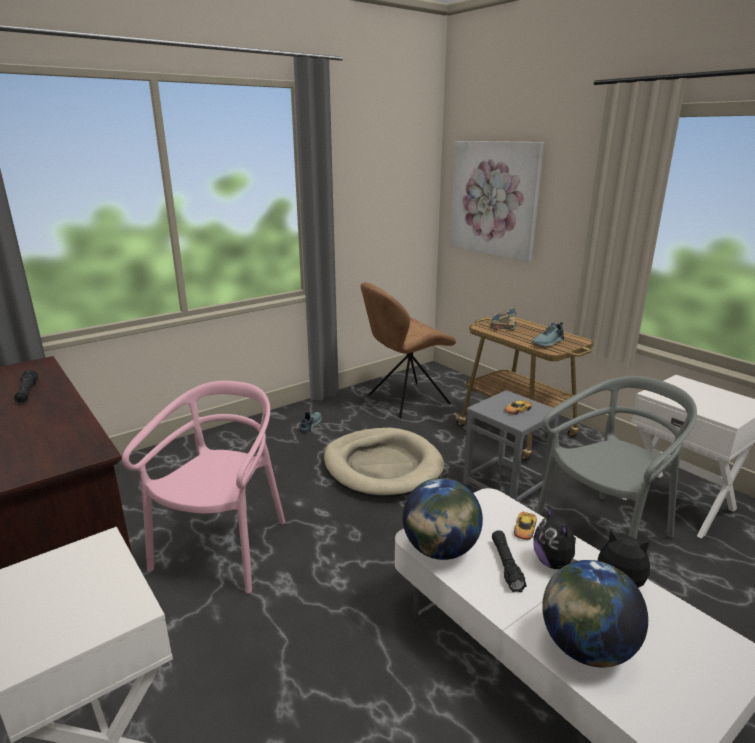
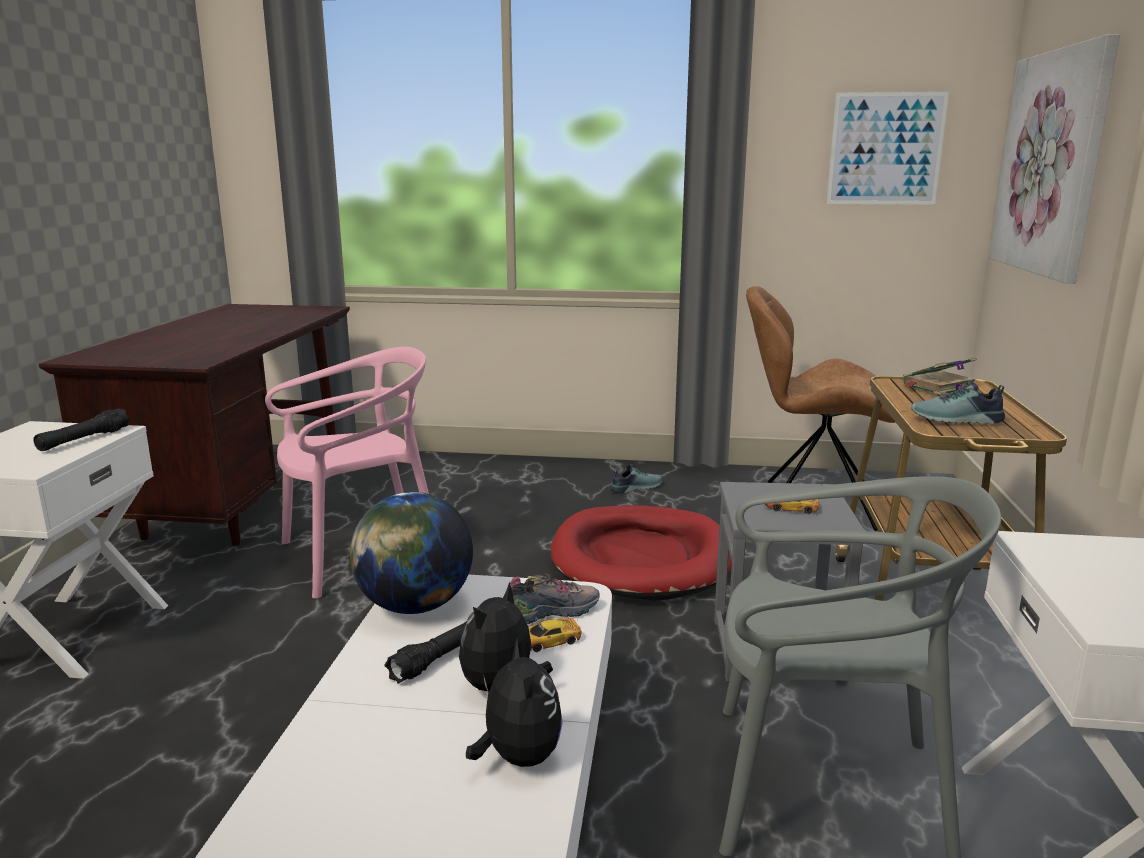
camera: 45 degrees right, 5 degrees down
black flashlight [14,369,38,404] -> black flashlight moved to [33,408,130,451]
beige dog bed [324,428,444,498] -> red dog bed [551,505,732,601]
globe [542,560,648,668] -> none
none -> shoe [510,573,600,624]
none -> picture [827,92,949,205]

